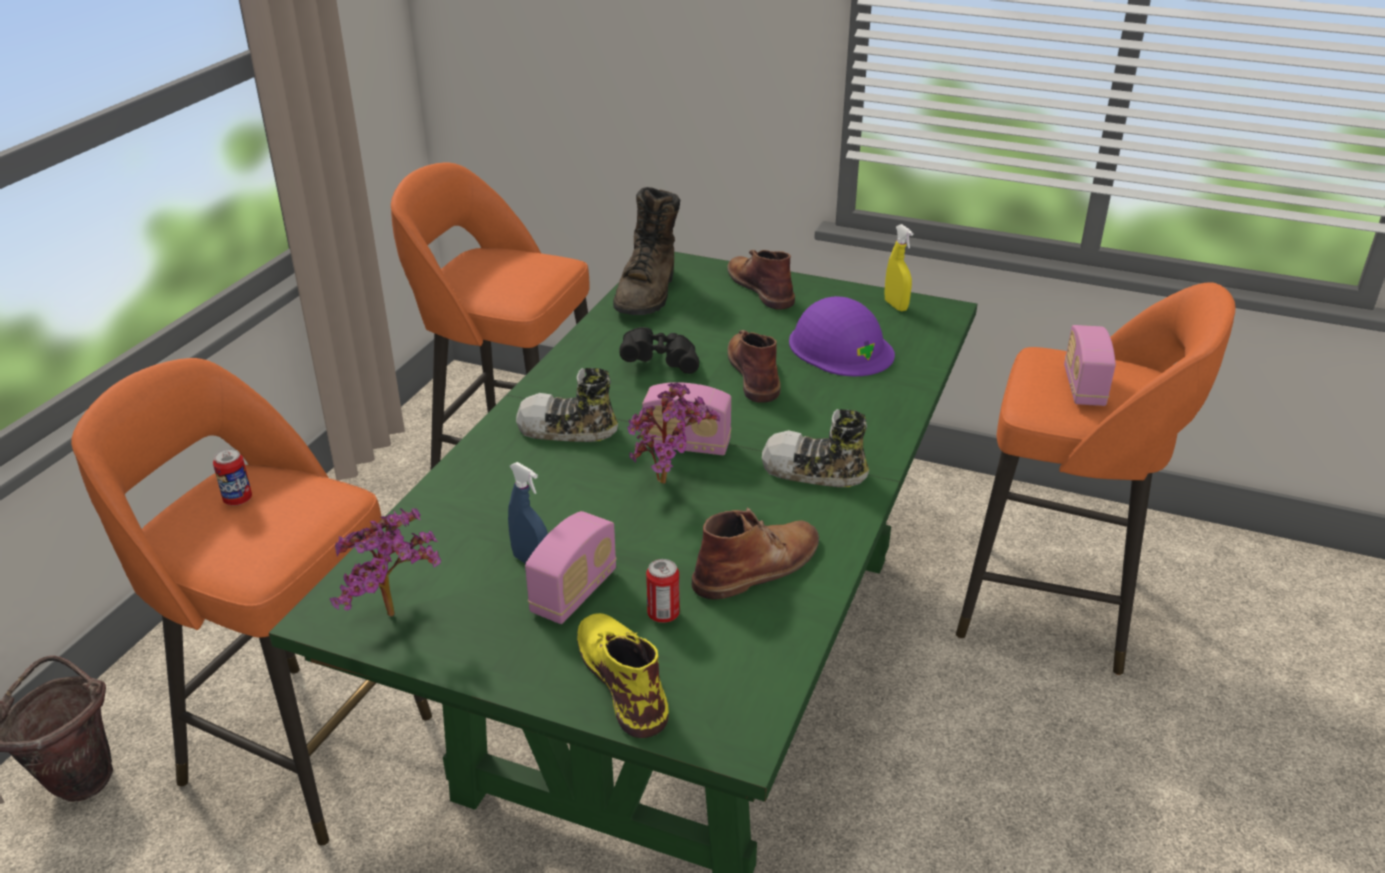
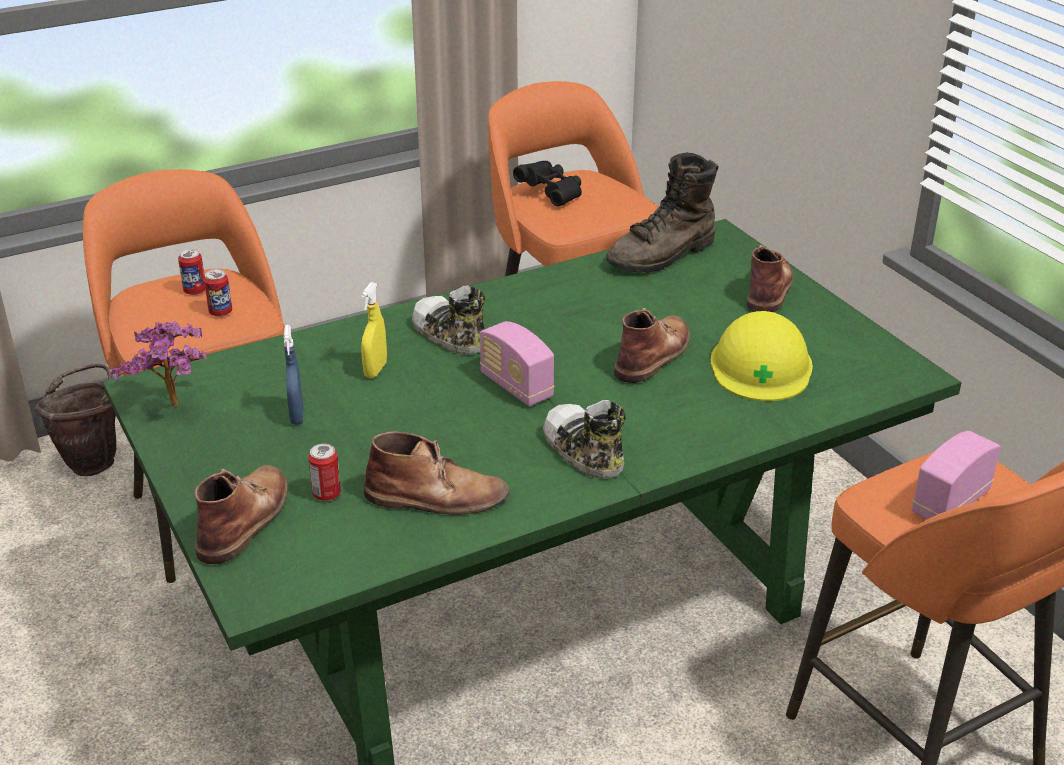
camera: 40 degrees right, 0 degrees up
radio [525,511,617,624] -> none
yellow boot [577,613,669,738] -> brown boot [194,465,288,564]
black binoculars [620,327,699,374] -> black binoculars moved to [513,161,582,206]
potted plant [627,383,720,484] -> none
purple hard hat [789,296,895,376] -> yellow hard hat [710,311,813,401]
yellow spray bottle [885,224,913,311] -> yellow spray bottle moved to [361,282,387,378]
none -> can [204,269,232,317]

